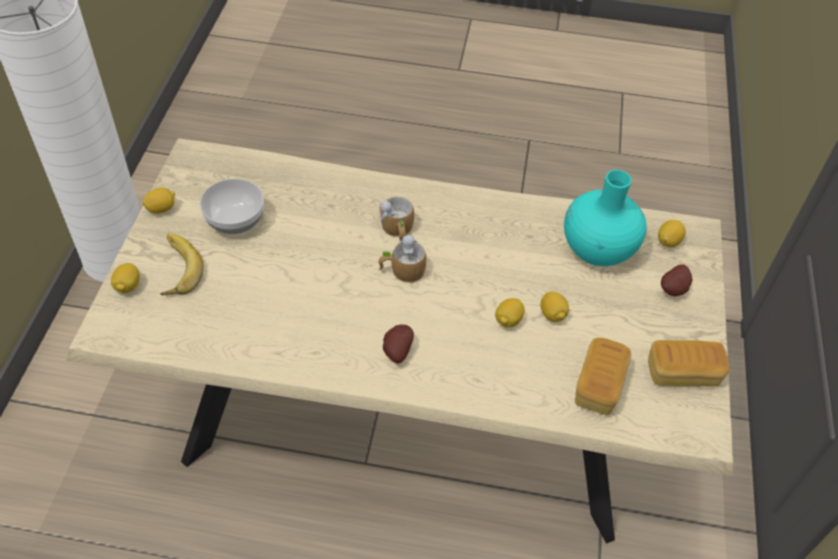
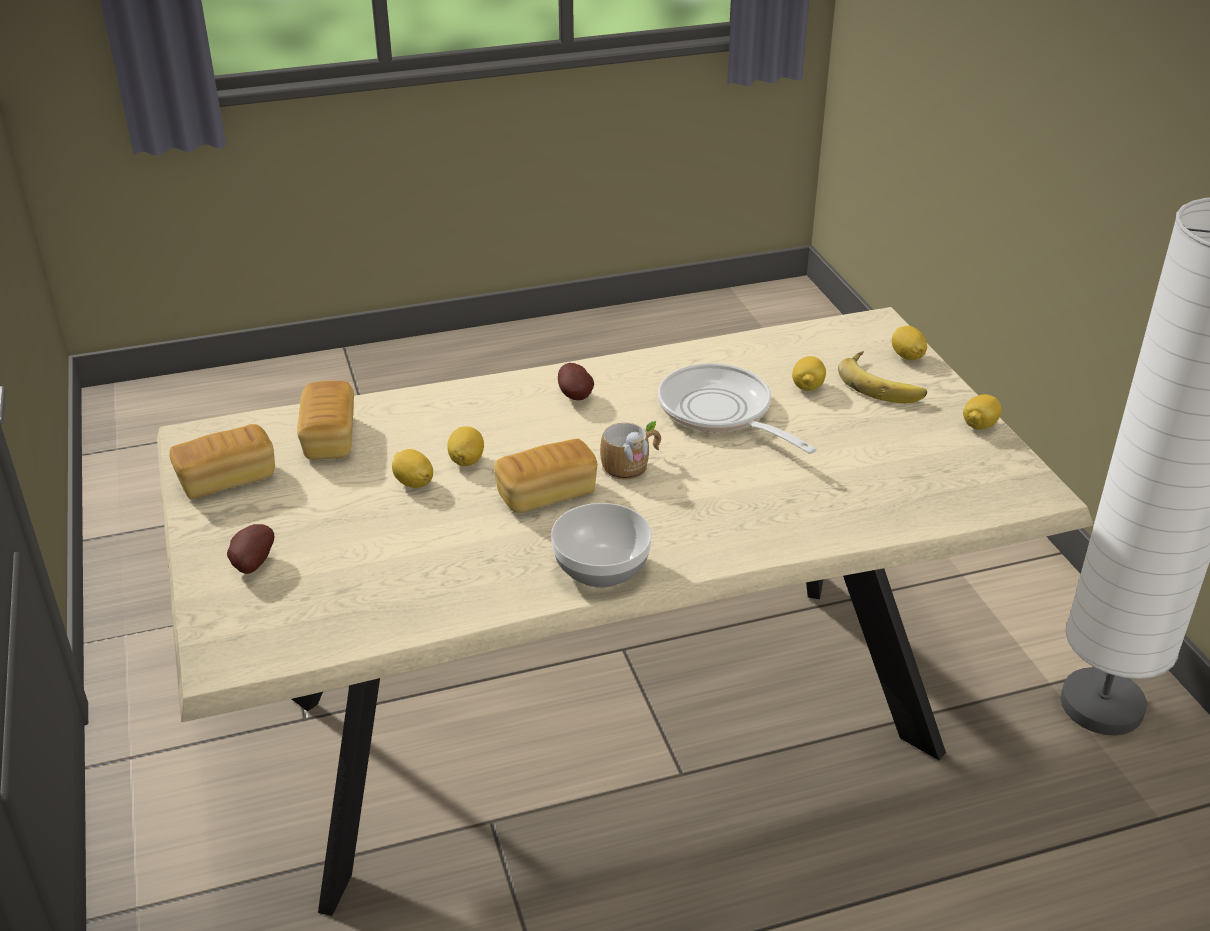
camera: 155 degrees right, 15 degrees down
bowl [200,179,264,234] -> bowl moved to [551,503,652,588]
mug [380,197,414,241] -> none
turquoise vase [564,170,647,266] -> none
lemon [658,220,686,248] -> lemon moved to [792,356,826,391]
none -> bread [494,439,597,513]
none -> frying pan [658,363,817,454]

